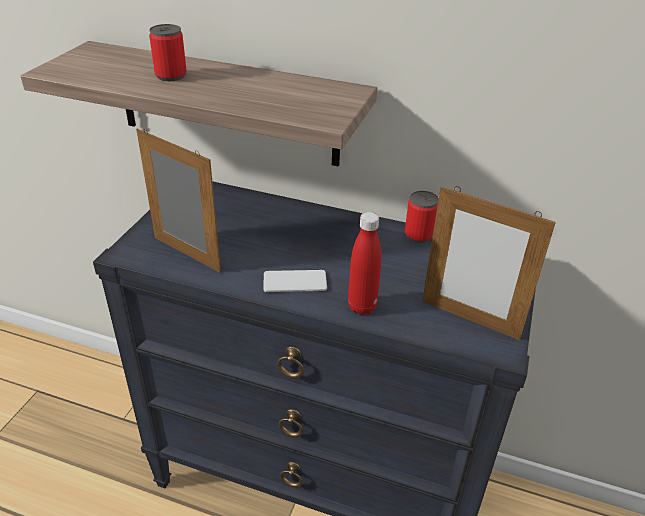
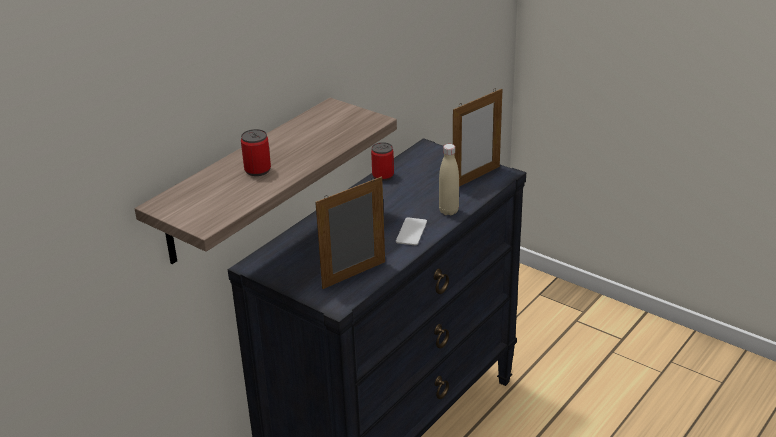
camera: 70 degrees left, 5 degrees down
red bottle [348,212,381,315] -> beige bottle [439,144,459,215]

